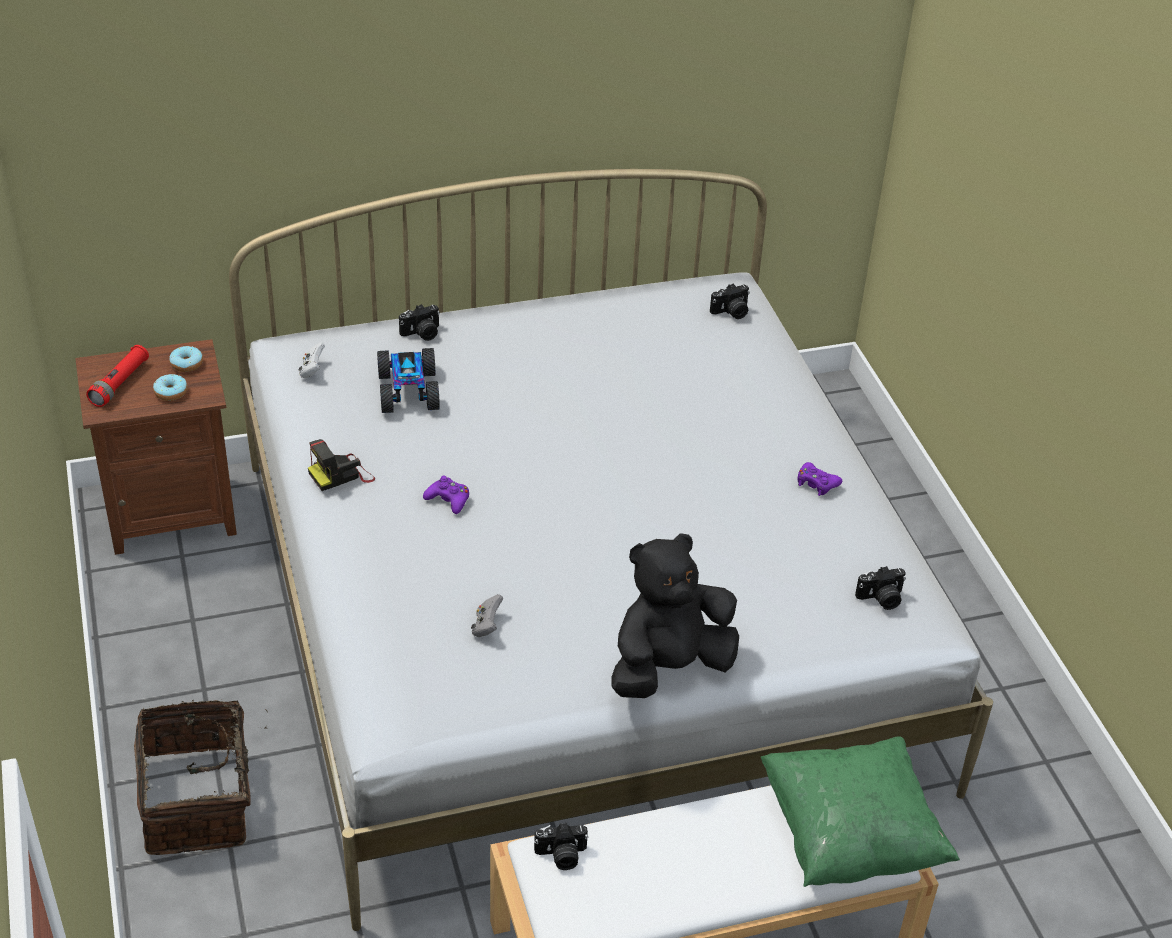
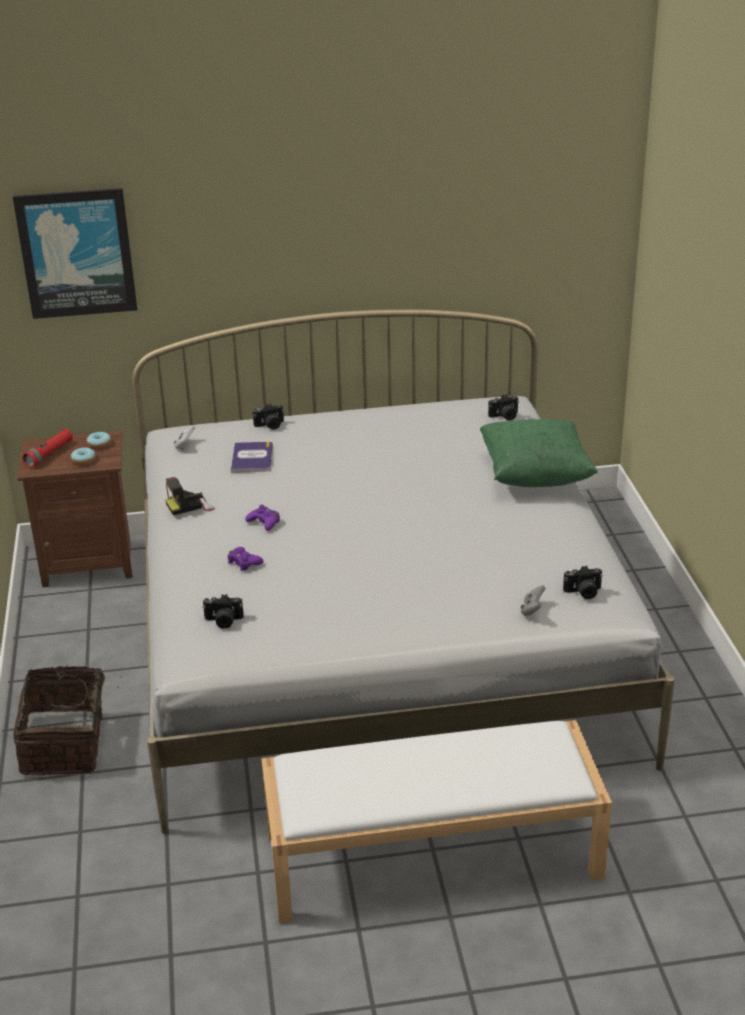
camera: 10 degrees right, 10 degrees down
toy car [377,348,440,413] -> book [231,442,273,472]
grey game controller [471,594,503,637] -> grey game controller moved to [521,585,546,616]
camera [534,823,589,870] -> camera moved to [203,594,244,629]
black plush toy [611,533,739,698] -> none
green pillow [761,736,960,887] -> green pillow moved to [480,419,598,487]
purple game controller [797,462,842,496] -> purple game controller moved to [227,547,264,571]
none -> picture [13,188,137,319]

